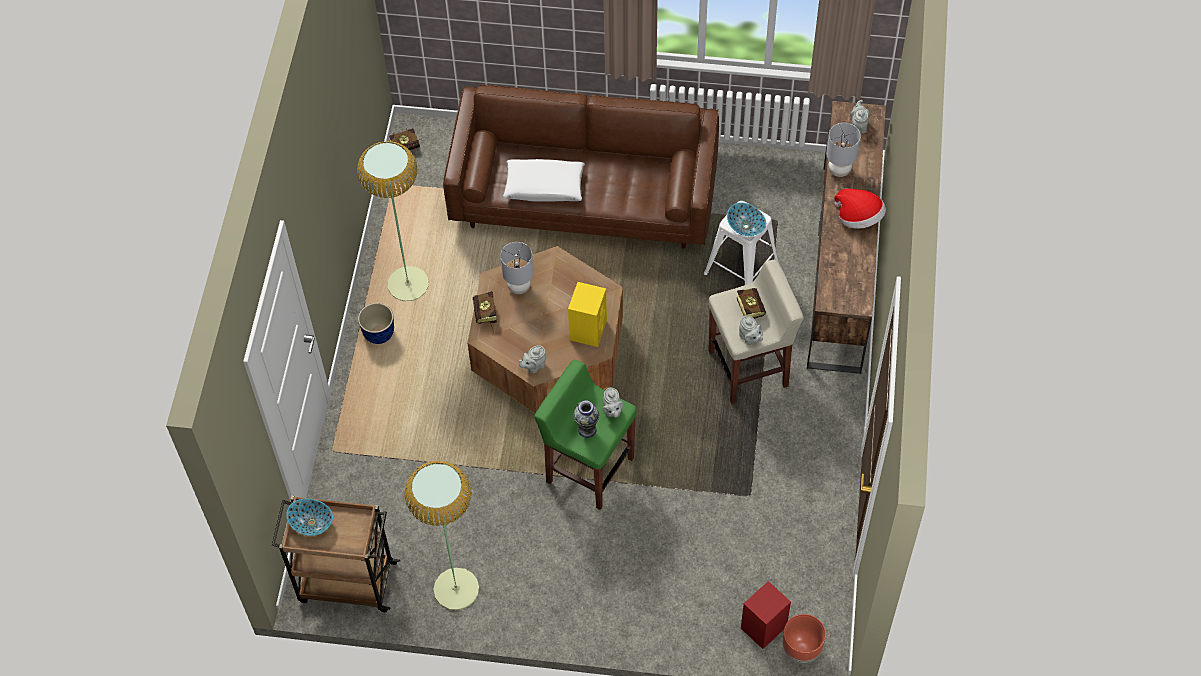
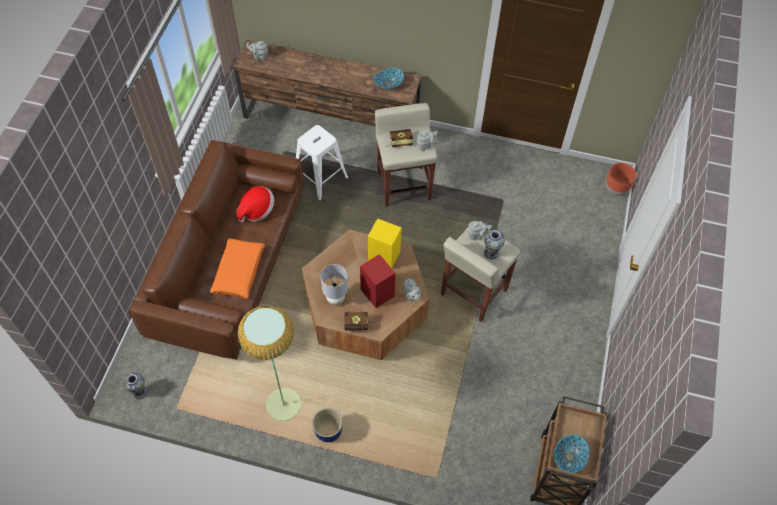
camera: 85 degrees left, 0 degrees up
book [389,128,423,151] -> vase [125,372,147,399]
floor lamp [404,461,479,610] -> none
white pillow [503,159,585,201] -> orange pillow [210,239,265,299]
green stool [534,360,637,510] -> beige stool [441,226,520,322]
bowl [727,203,766,236] -> bowl moved to [374,68,404,89]
red speaker [741,581,791,649] -> red speaker moved to [360,254,396,308]
grey table lamp [826,123,861,177] -> none
hat [834,188,886,229] -> hat moved to [236,186,274,223]

